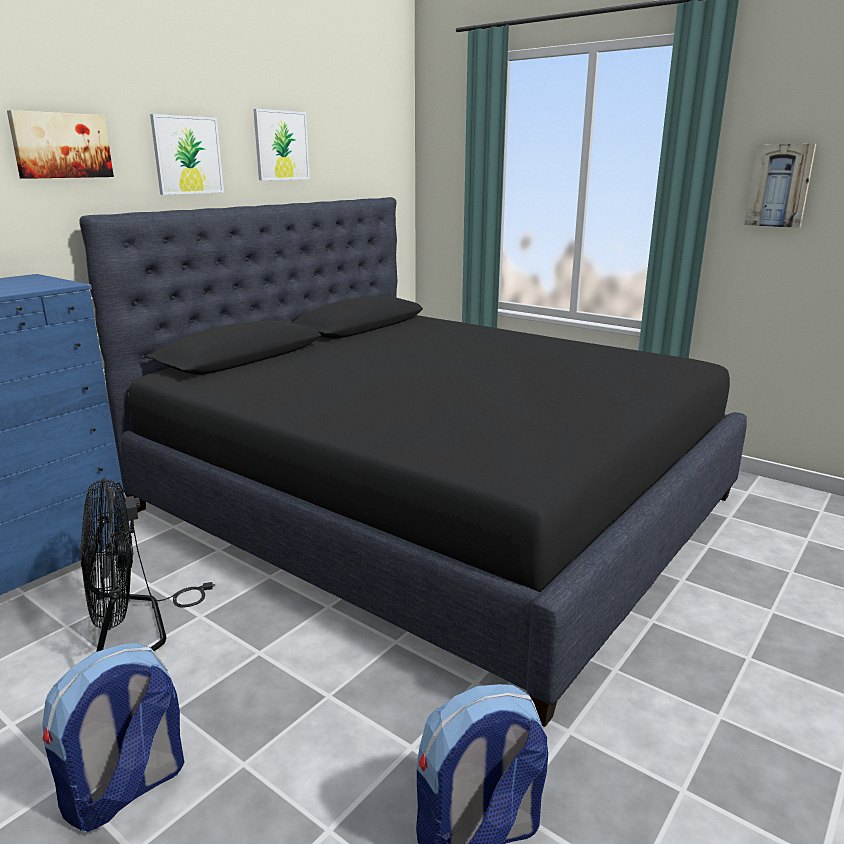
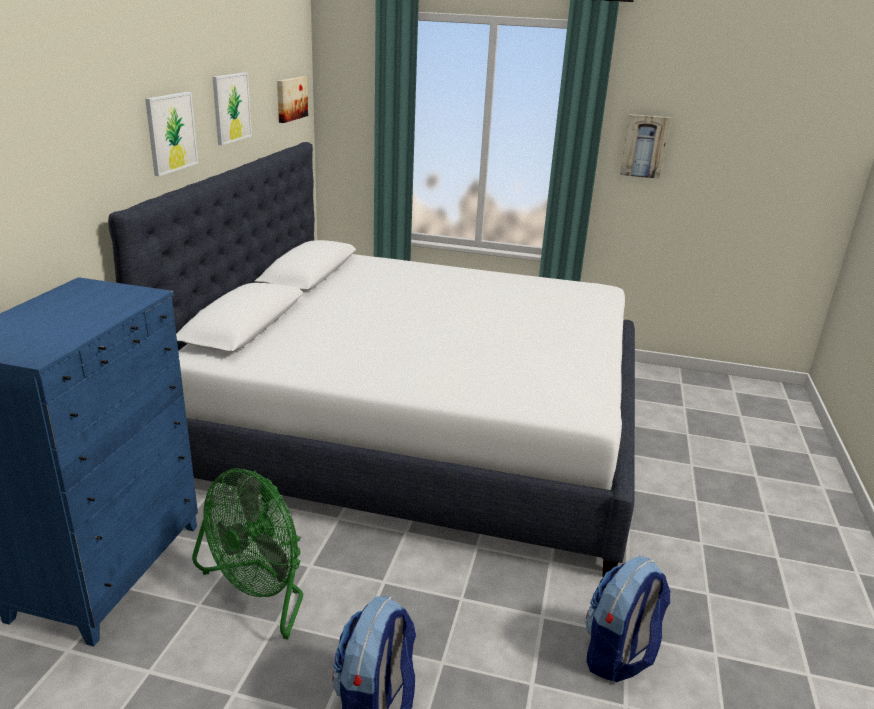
camera: 25 degrees left, 5 degrees up
picture [7,110,114,179] -> picture moved to [277,77,308,123]
black bed [79,197,747,727] -> white bed [108,142,635,577]
black fan [80,478,216,652] -> green fan [192,469,303,640]

